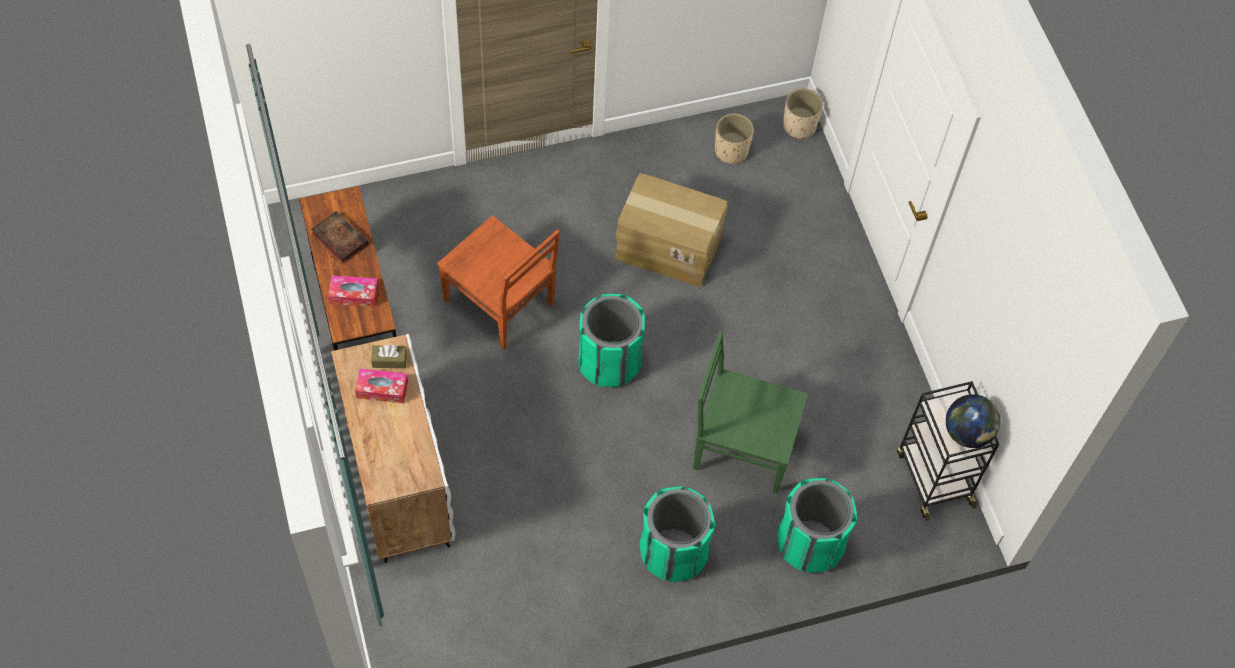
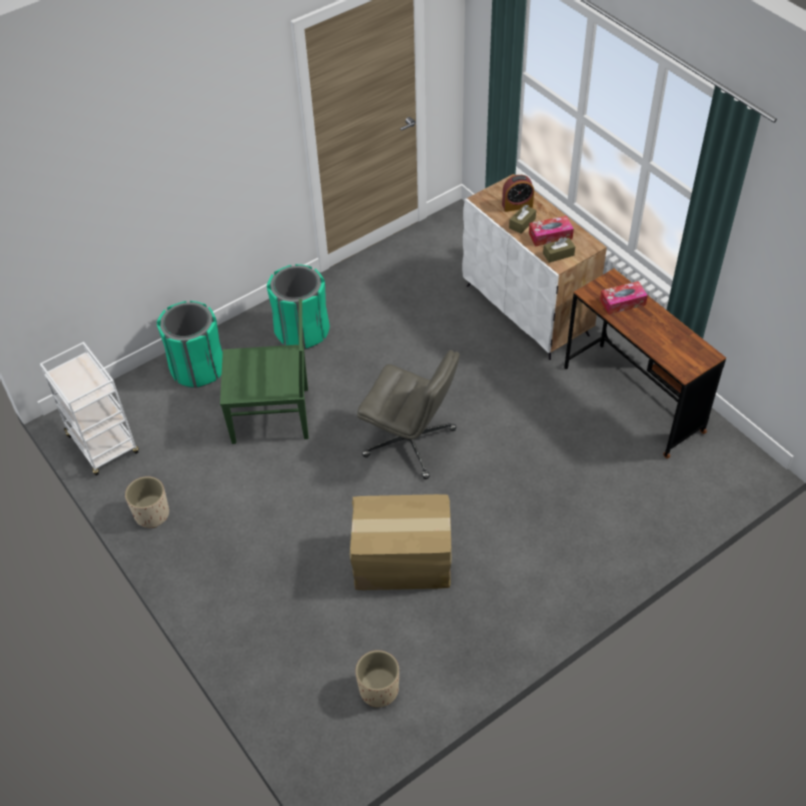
camera: 165 degrees right, 10 degrees down
book [311,211,369,263] -> none
brown chair [437,215,560,350] -> none
green trash can [578,294,645,387] -> grey office chair [357,350,460,479]
beige planter [783,89,823,139] -> beige planter moved to [125,476,169,528]
black cart [897,381,999,521] -> white cart [40,342,139,476]
globe [946,394,1000,448] -> none
none -> alarm clock [502,175,534,212]
none -> brown tissue box [509,205,536,234]

